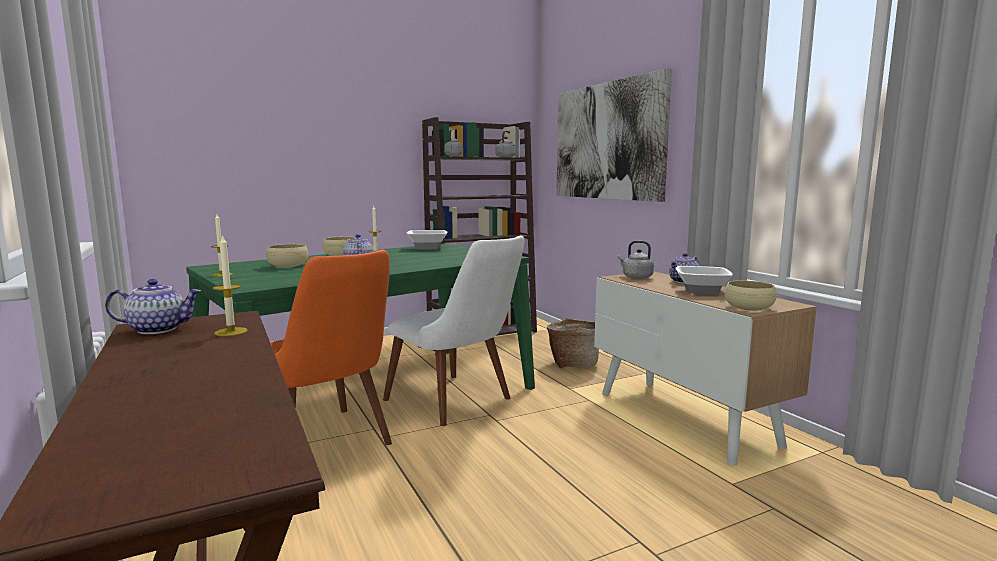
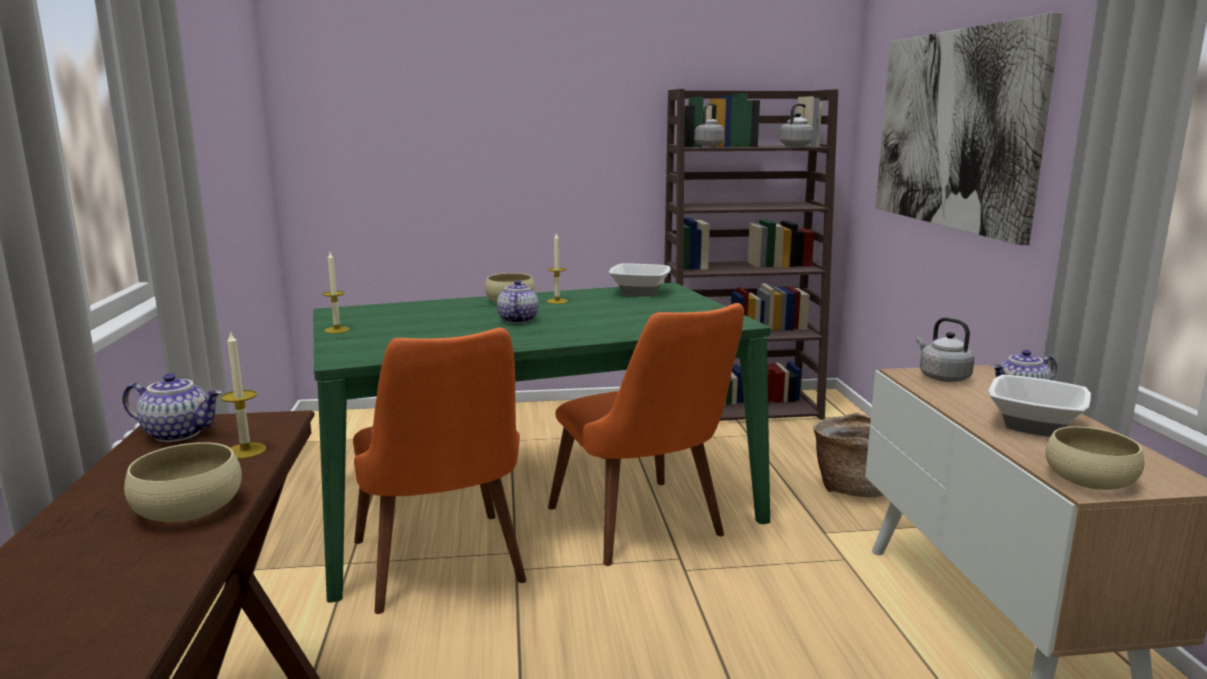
camera: 20 degrees right, 5 degrees up
beige bowl [266,244,309,267] -> beige bowl moved to [124,442,242,522]
white chair [383,235,524,426] -> orange chair [548,303,744,566]

